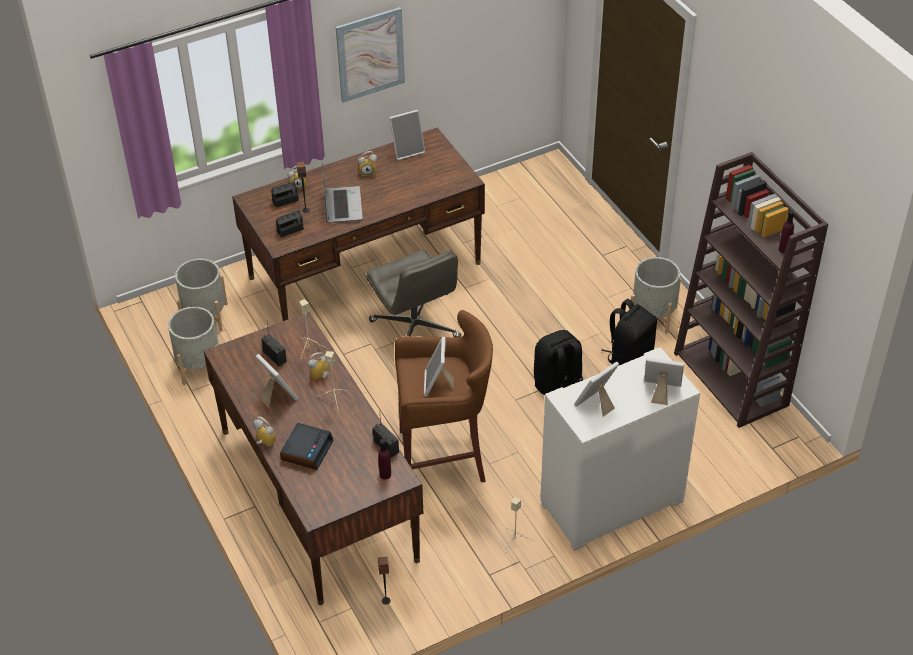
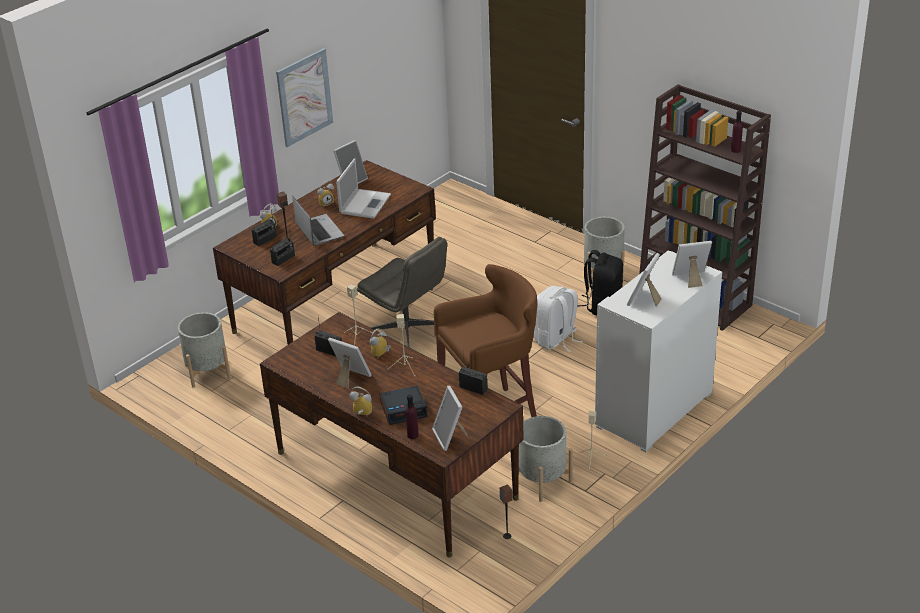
camera: 20 degrees left, 10 degrees down
grey planter [168,307,219,385] -> grey planter moved to [519,416,573,502]
alarm clock [280,423,334,470] -> alarm clock turned 75 degrees clockwise [380,386,428,425]
purple bottle [378,439,391,479] -> purple bottle moved to [406,394,419,439]
picture frame [424,337,454,397] -> picture frame moved to [432,386,469,451]
black backpack [534,330,583,395] -> white backpack [534,286,583,352]
none -> laptop [336,158,391,219]

